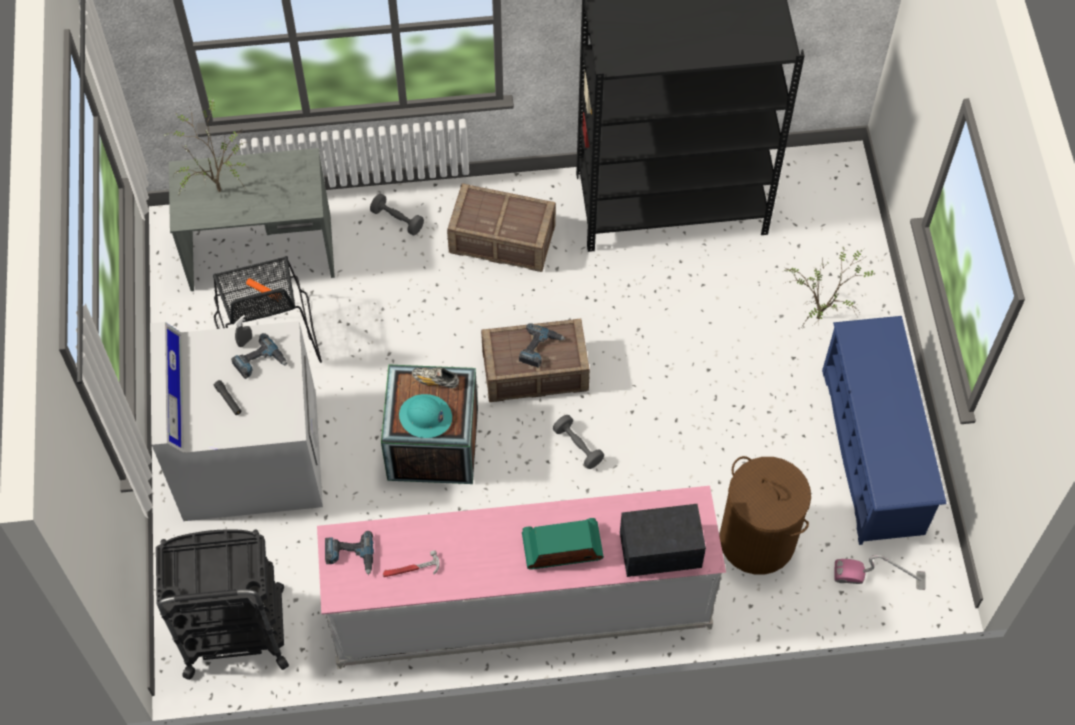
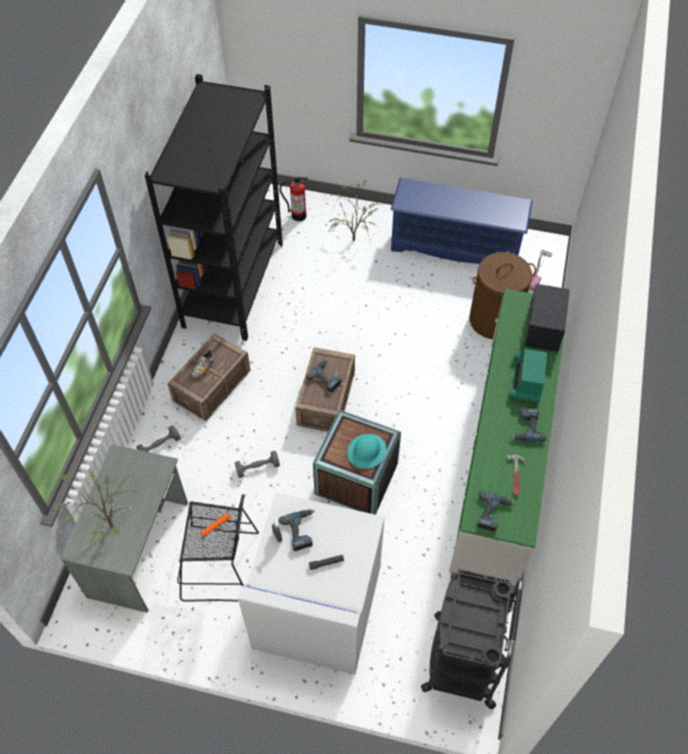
camera: 70 degrees left, 5 degrees down
pink cabinet [317,486,726,669] -> green cabinet [449,289,569,586]
shoe [412,367,459,389] -> shoe moved to [190,350,216,378]
grey dumbbell [553,415,604,469] -> grey dumbbell moved to [235,451,280,478]
none -> fire extinguisher [279,177,308,221]
none -> power drill [511,408,546,442]

